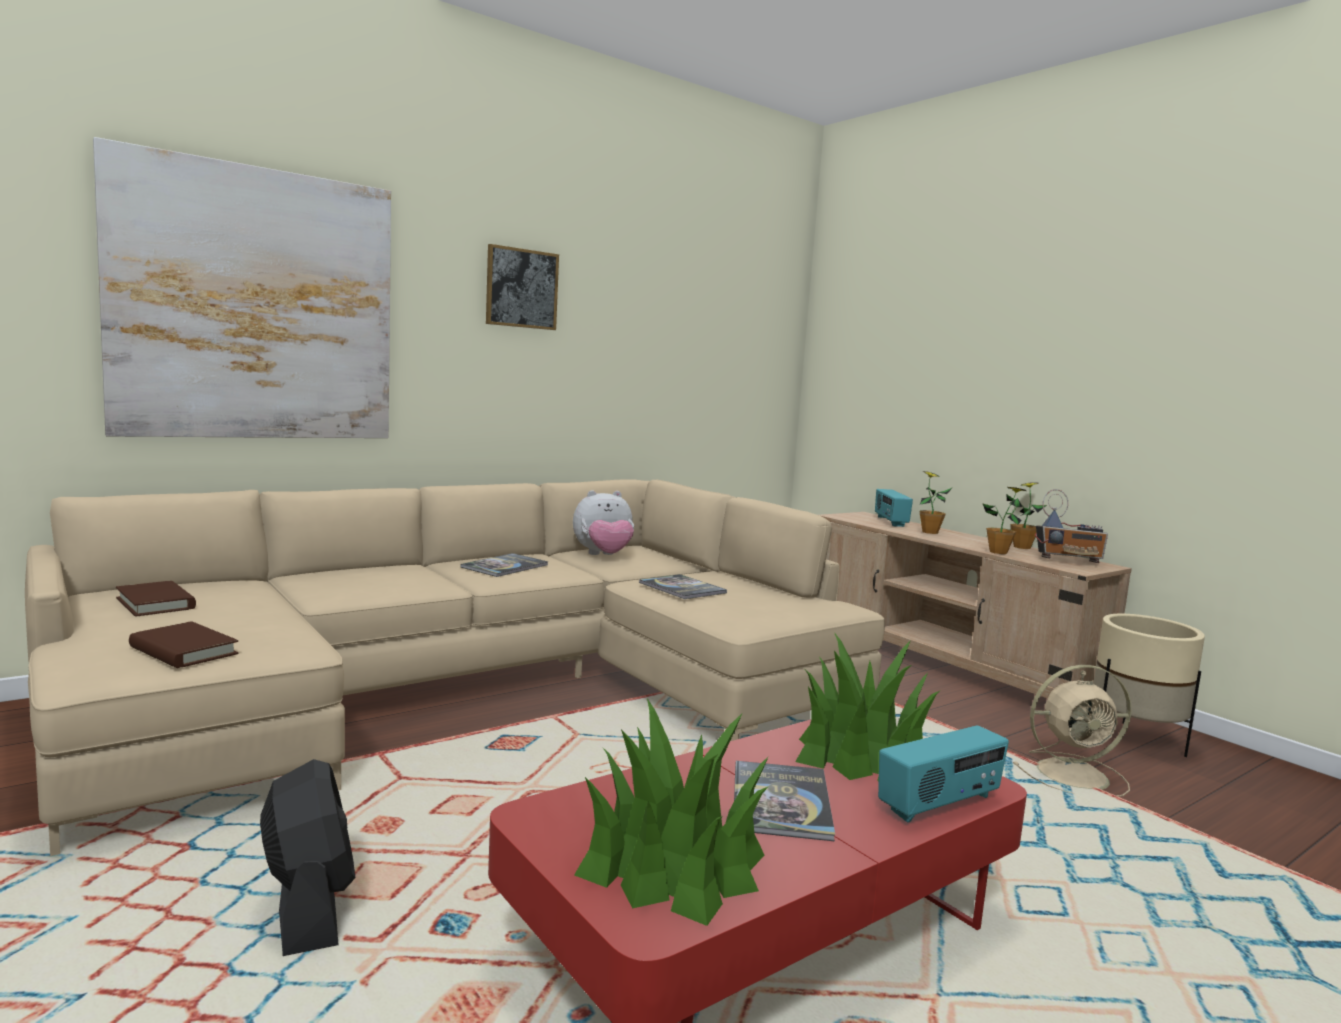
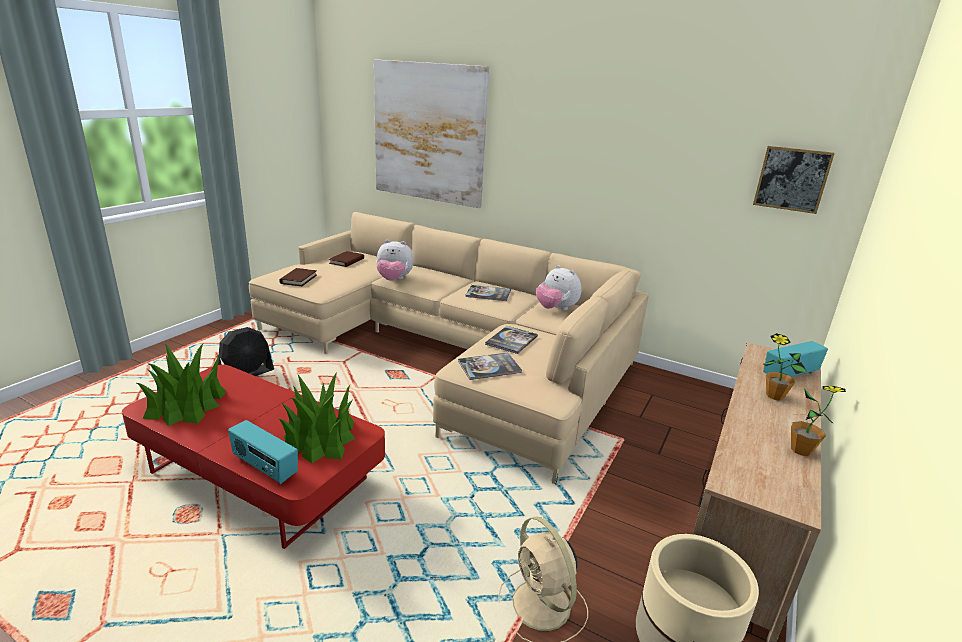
camera: 65 degrees right, 15 degrees up
picture [486,244,559,330] -> picture moved to [753,146,835,214]
book [734,761,835,841] -> book moved to [458,352,522,380]
potted plant [982,487,1026,554] -> none
radio [1035,489,1108,563] -> none
none -> plush toy [376,240,414,281]

